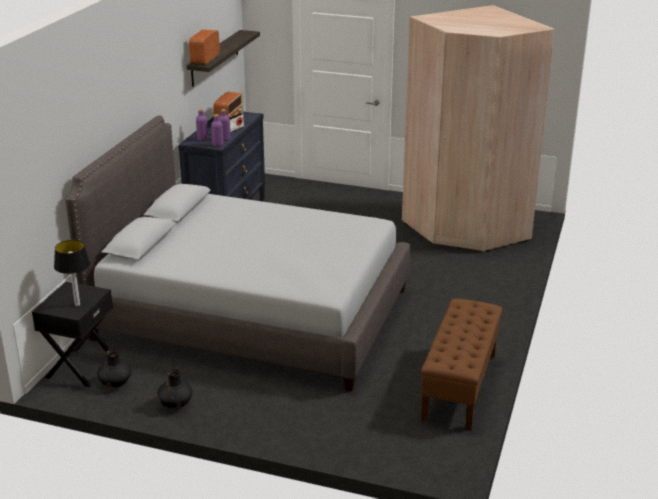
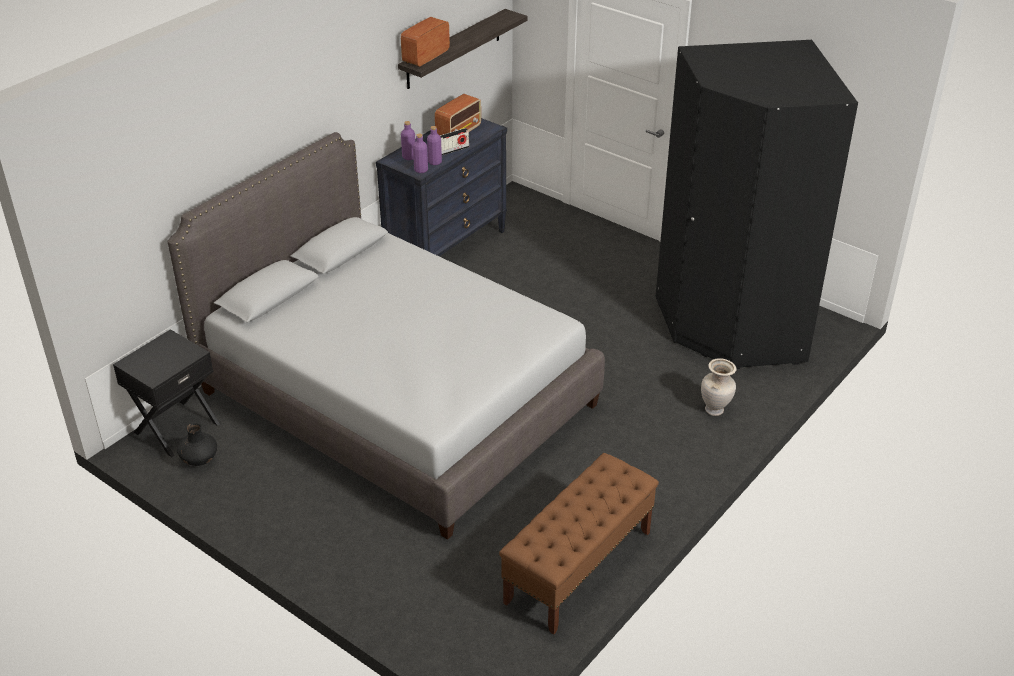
camera: 20 degrees right, 10 degrees up
table lamp [54,240,90,306] -> none
black vase [157,369,193,409] -> none
beige wardrobe [402,5,555,252] -> black wardrobe [656,40,858,369]
none -> beige vase [701,358,736,416]

